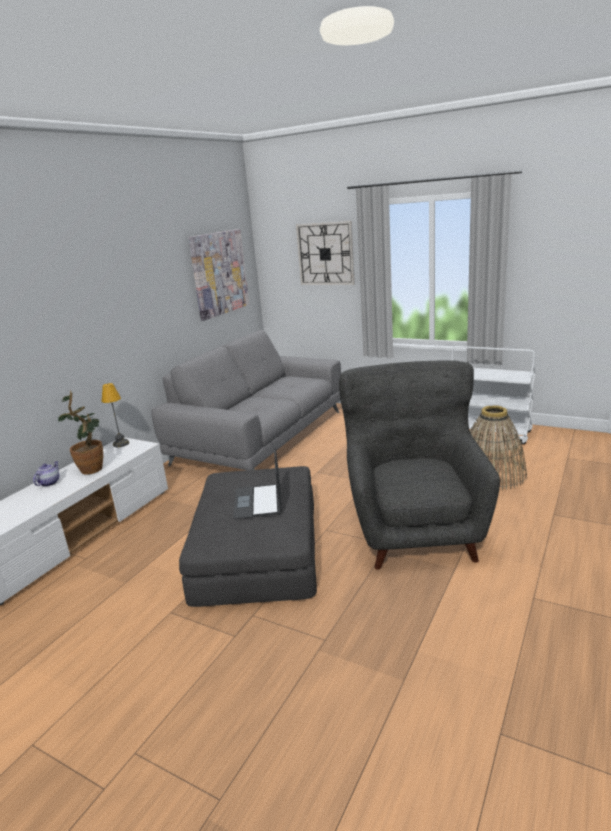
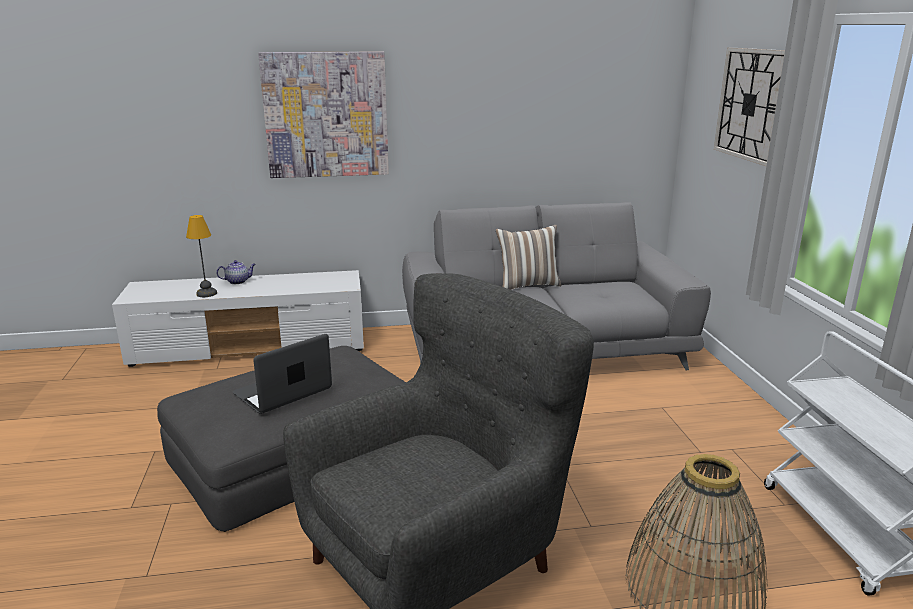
camera: 50 degrees right, 0 degrees up
potted plant [58,391,103,475] -> none
table lamp [102,383,129,447] -> table lamp moved to [186,215,217,297]
picture [188,229,249,321] -> picture moved to [258,52,389,178]
none -> pillow [496,225,561,290]

